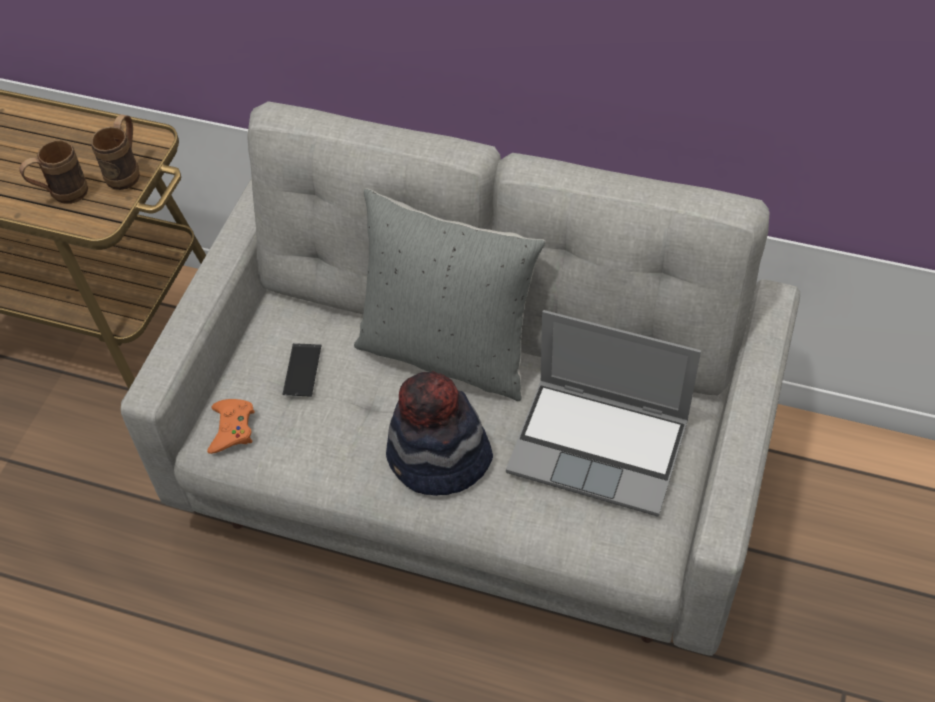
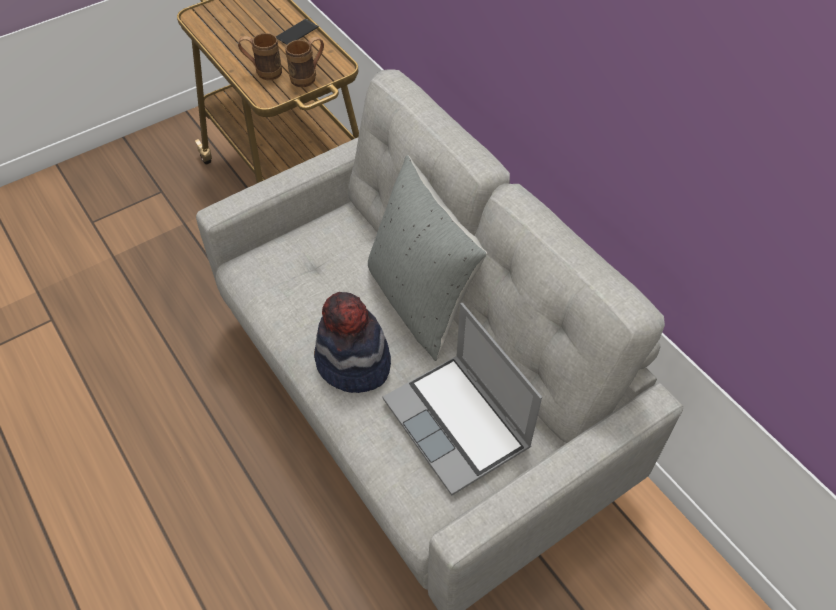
camera: 35 degrees right, 0 degrees up
orange game controller [207,399,255,454] -> none
phone [282,343,321,397] -> phone moved to [276,19,319,45]

